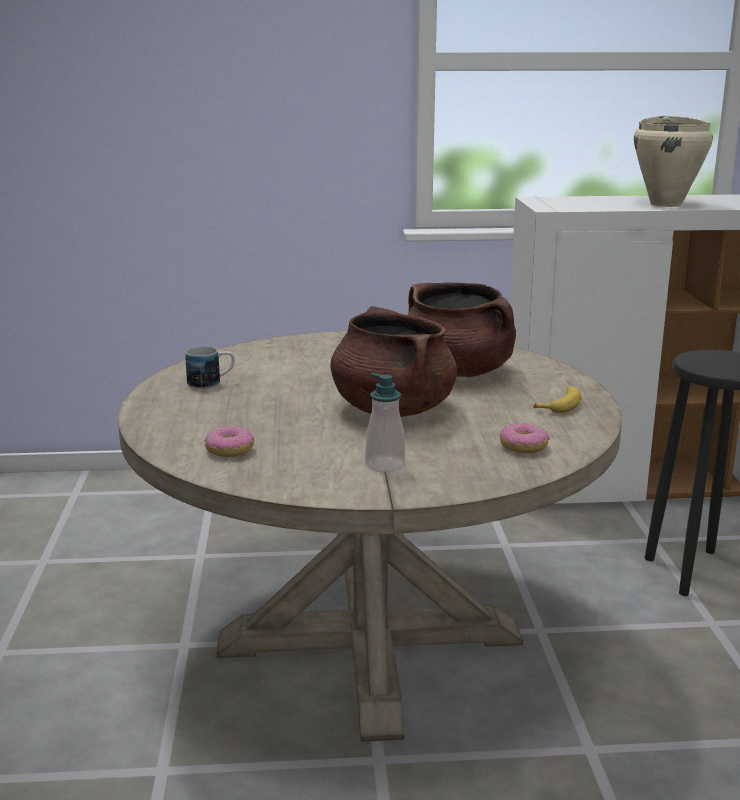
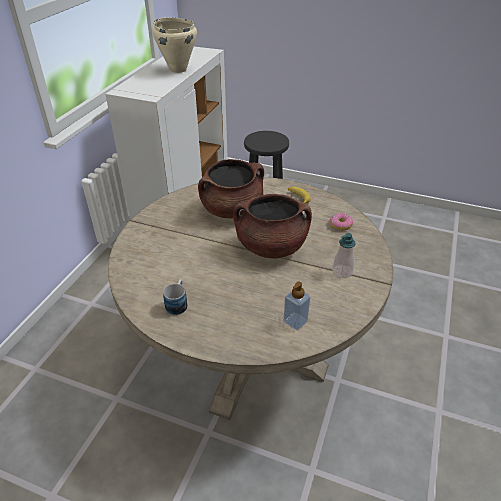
camera: 65 degrees left, 20 degrees up
donut [204,426,254,457] -> soap dispenser [284,281,310,330]

